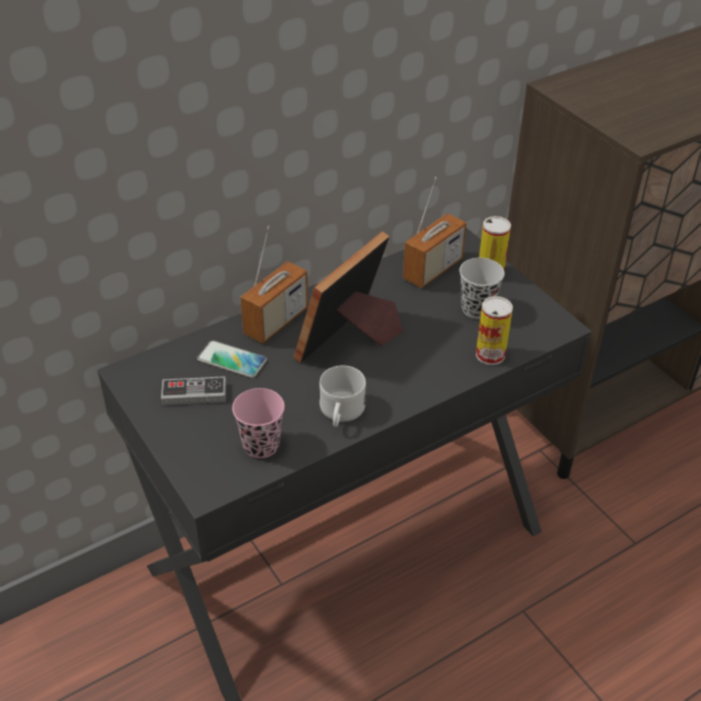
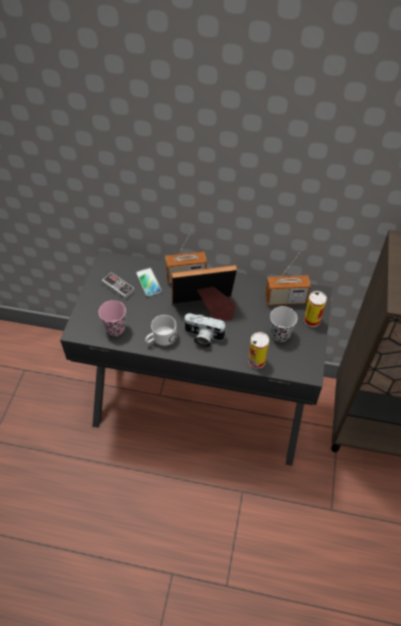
camera: 45 degrees right, 10 degrees up
none -> camera [183,313,225,348]

